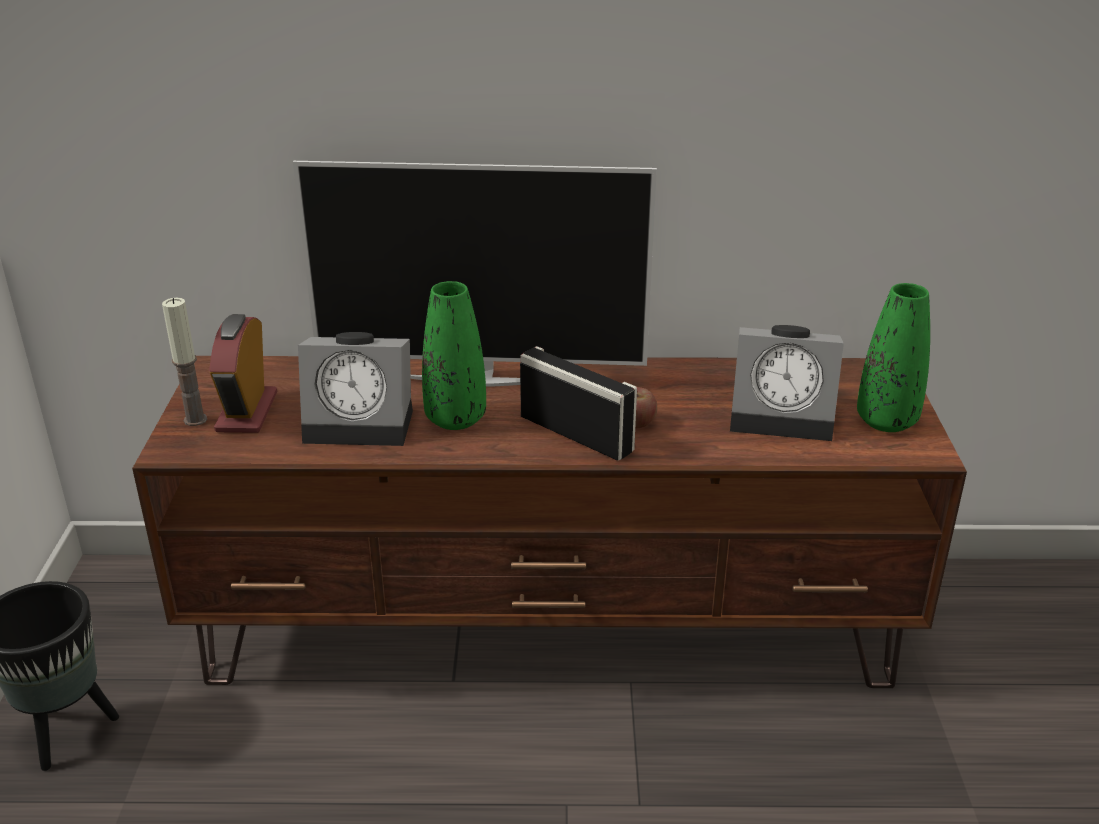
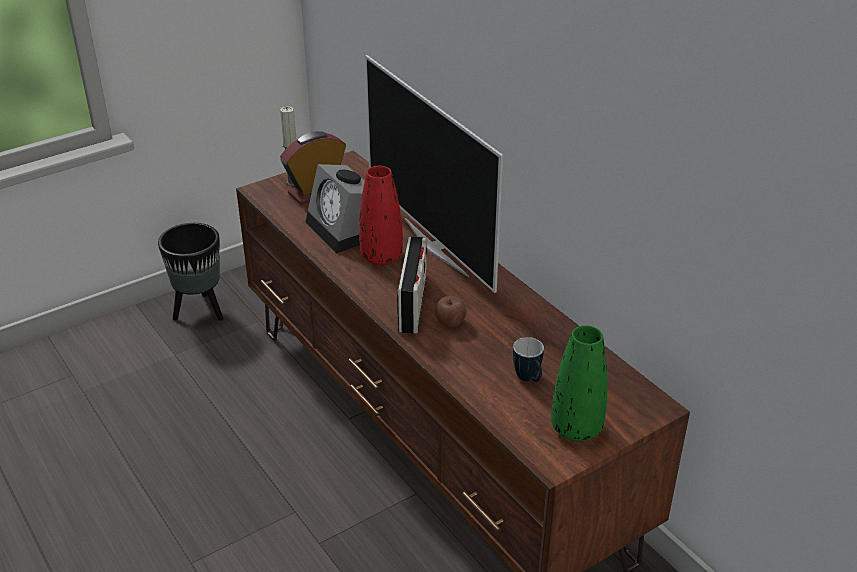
camera: 55 degrees right, 5 degrees up
green vase [422,281,486,430] -> red vase [359,166,403,266]
alarm clock [730,325,844,441] -> mug [513,337,544,382]

